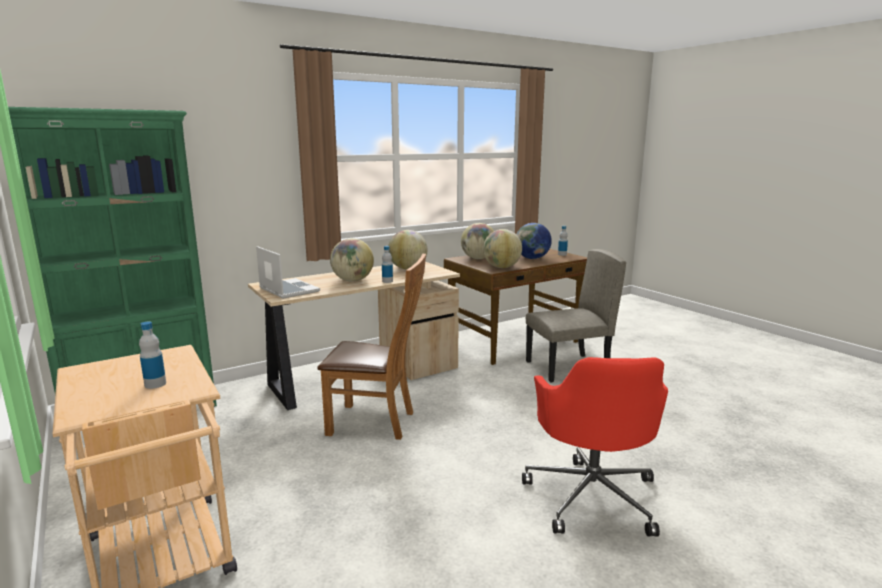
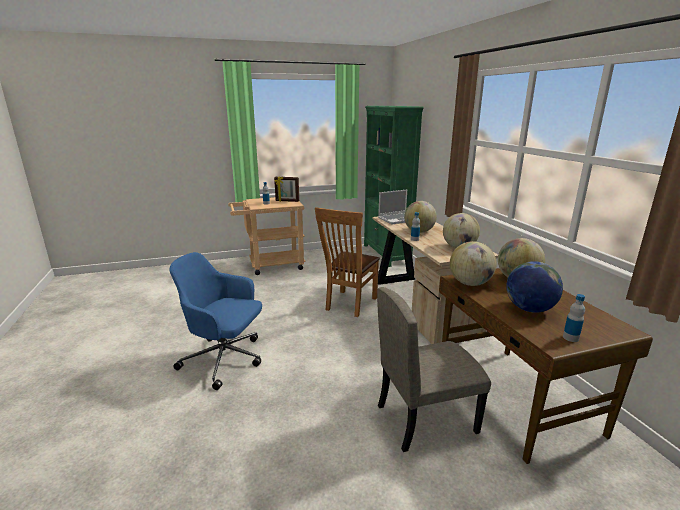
camera: 105 degrees right, 5 degrees up
red office chair [522,357,668,536] -> blue office chair [169,252,262,390]
beige chair [526,249,626,383] -> beige chair turned 75 degrees clockwise [377,287,491,452]
none -> picture frame [274,177,299,202]

